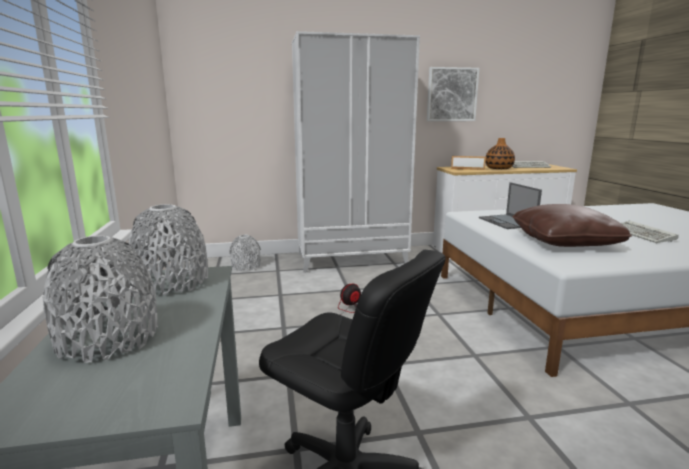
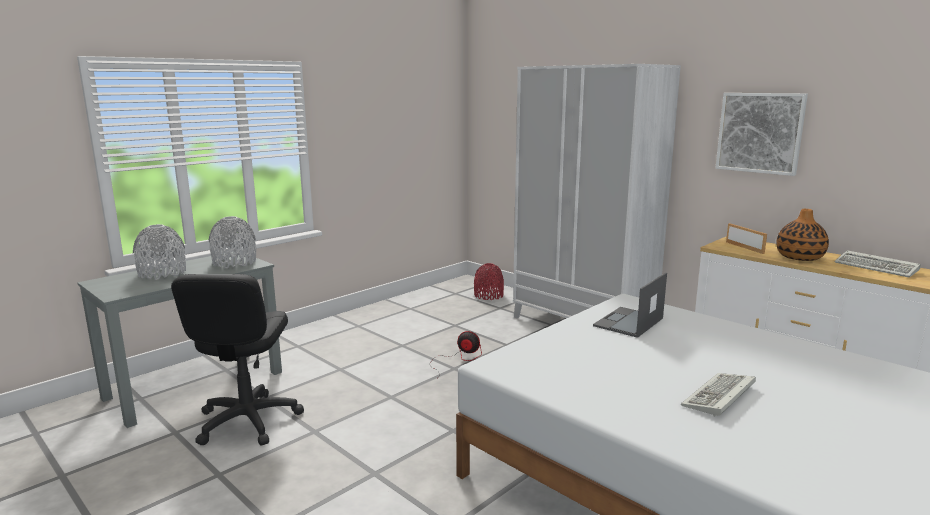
camera: 55 degrees right, 0 degrees up
grey vase [229,235,261,271] -> red vase [474,263,504,300]
brown pillow [512,204,632,247] -> none

